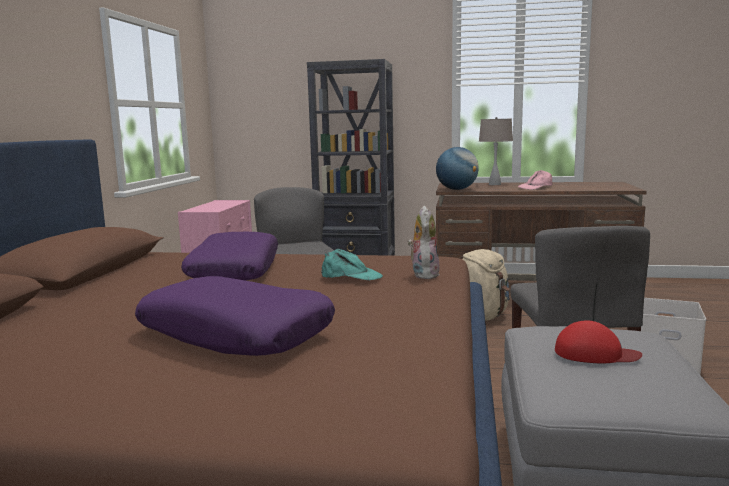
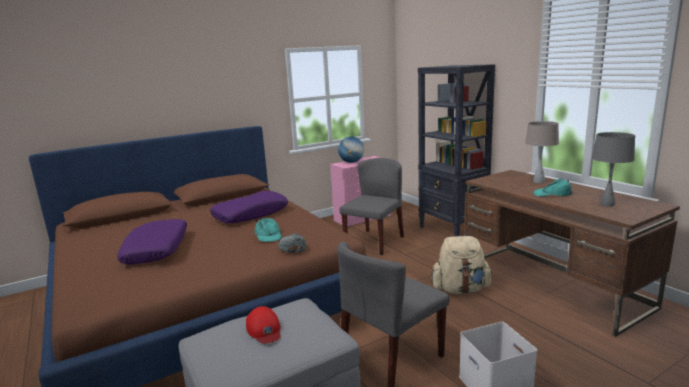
camera: 50 degrees right, 5 degrees up
plush toy [408,205,440,279] -> grey cap [278,233,307,253]
globe [436,147,479,190] -> globe moved to [338,137,364,163]
pink cap [518,170,552,190] -> turquoise cap [533,179,572,197]
none -> grey table lamp [592,132,635,207]

